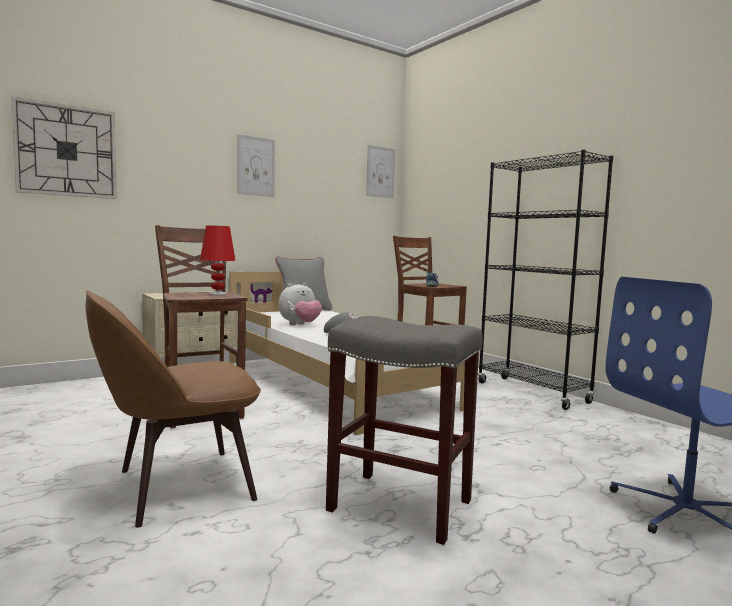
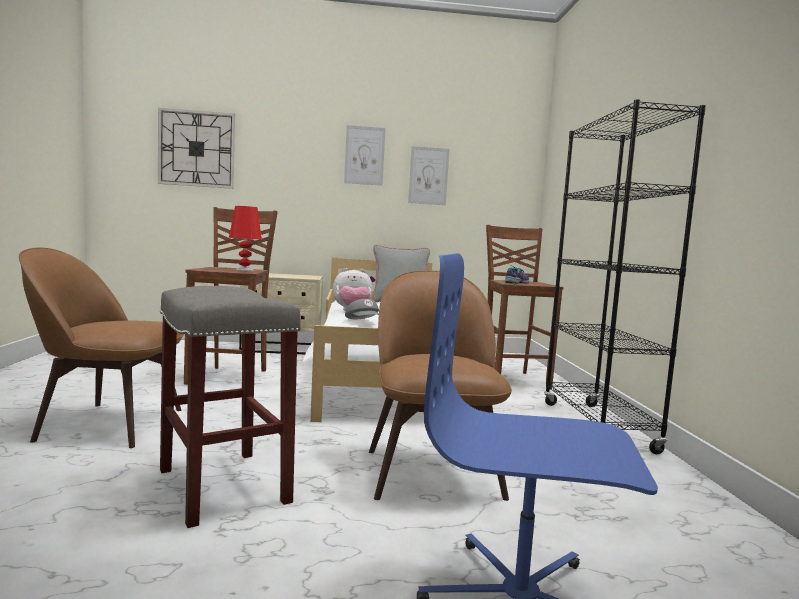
camera: 30 degrees right, 0 degrees up
picture [366,145,395,198] -> picture moved to [408,146,450,205]
none -> brown chair [369,270,512,501]

